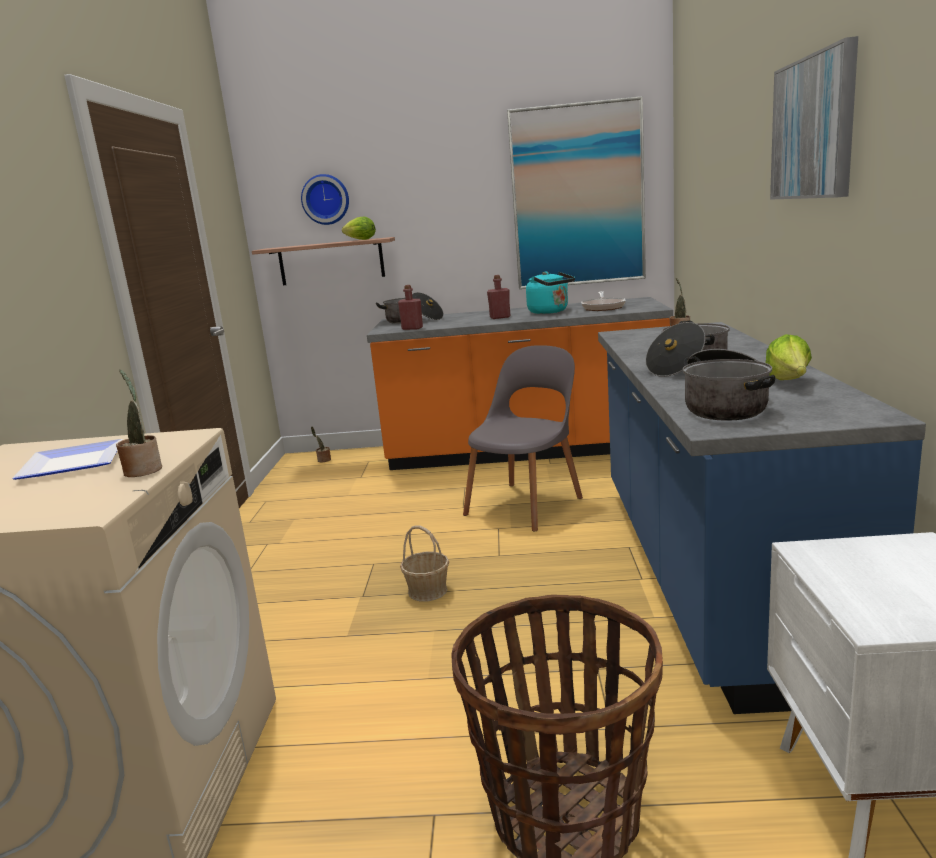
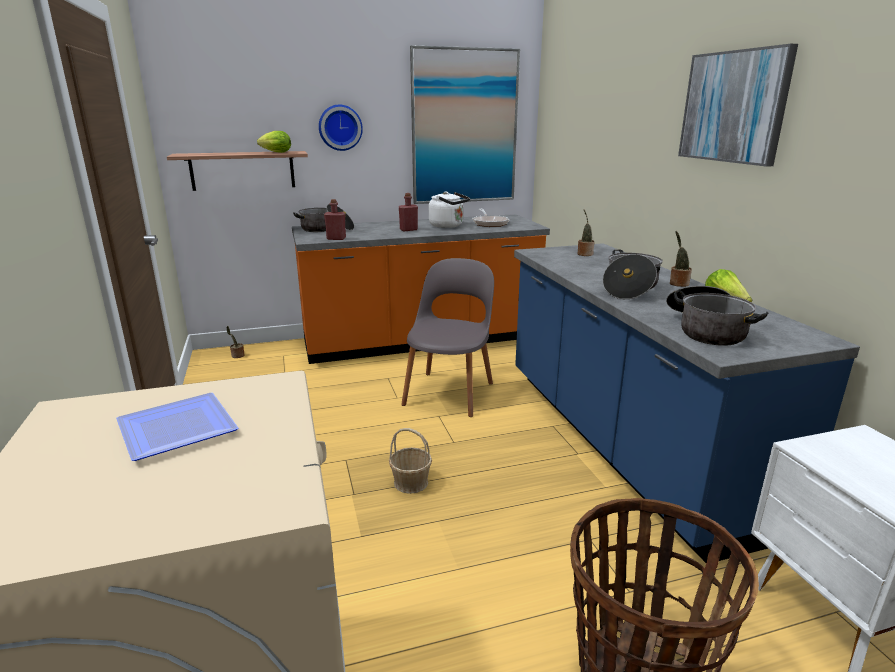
camera: 20 degrees left, 5 degrees up
potted plant [116,369,162,477] -> potted plant moved to [670,231,692,287]
wall clock [301,174,349,225] -> wall clock moved to [319,105,363,151]
turquoise kettle [526,271,575,314] -> white kettle [429,191,470,228]

